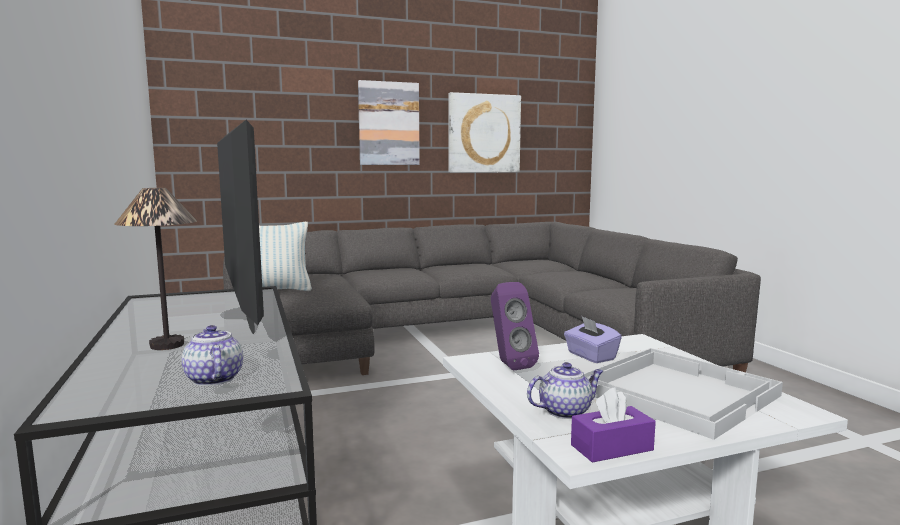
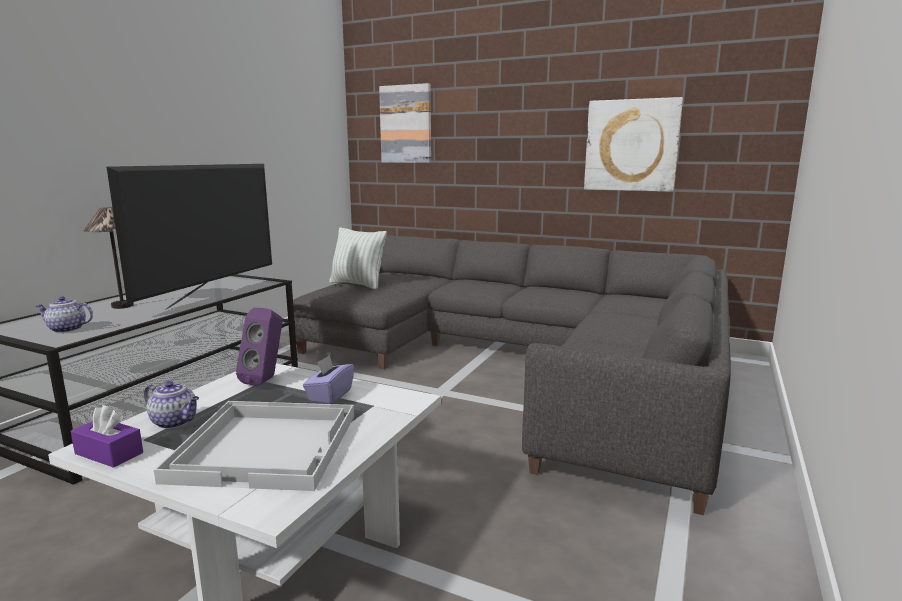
camera: 45 degrees right, 5 degrees up
teapot [181,325,243,386] -> teapot turned 105 degrees counterclockwise [35,297,93,333]
picture [358,80,420,165] -> picture moved to [379,83,431,163]

